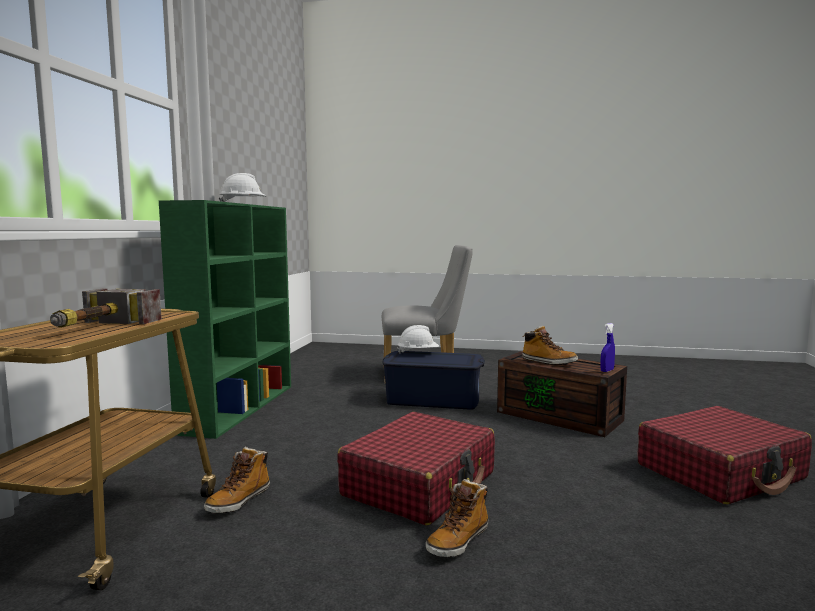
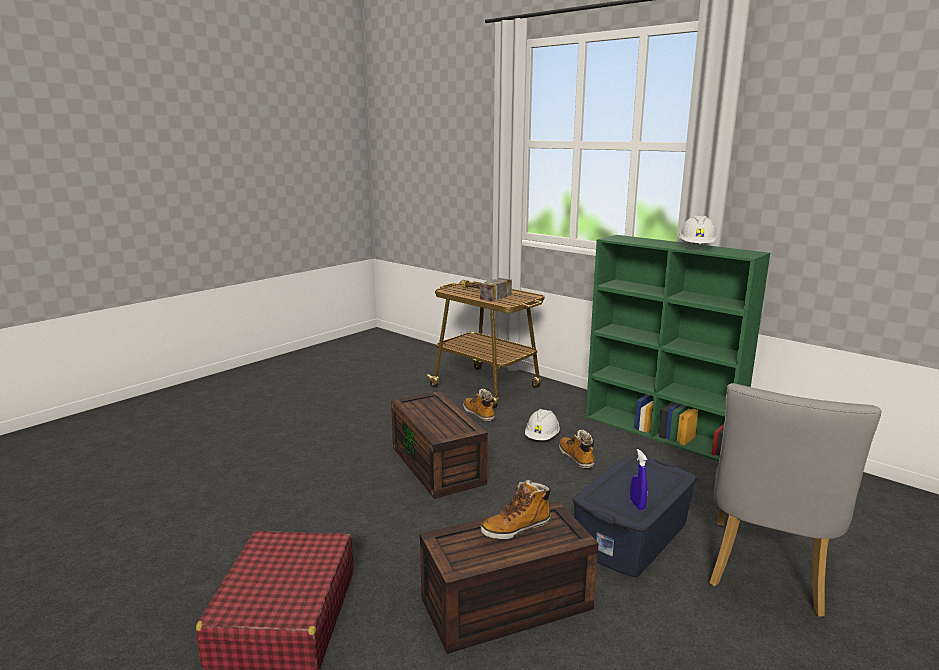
camera: 120 degrees right, 10 degrees up
red suitcase [337,412,495,525] -> brown storage box [391,391,488,499]
white hard hat [397,325,439,354] -> white hard hat moved to [525,409,560,440]
boot [426,479,488,557] -> boot moved to [559,430,594,469]
blue spray bottle [600,323,615,372] -> blue spray bottle moved to [630,449,648,511]

